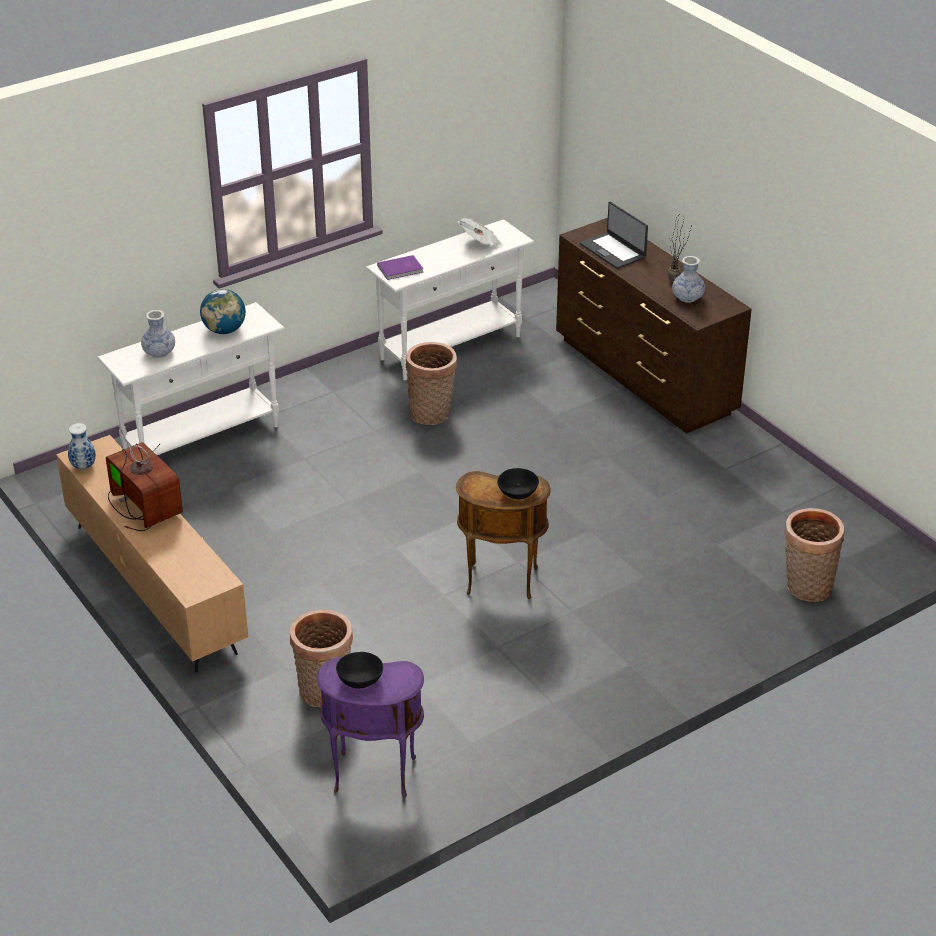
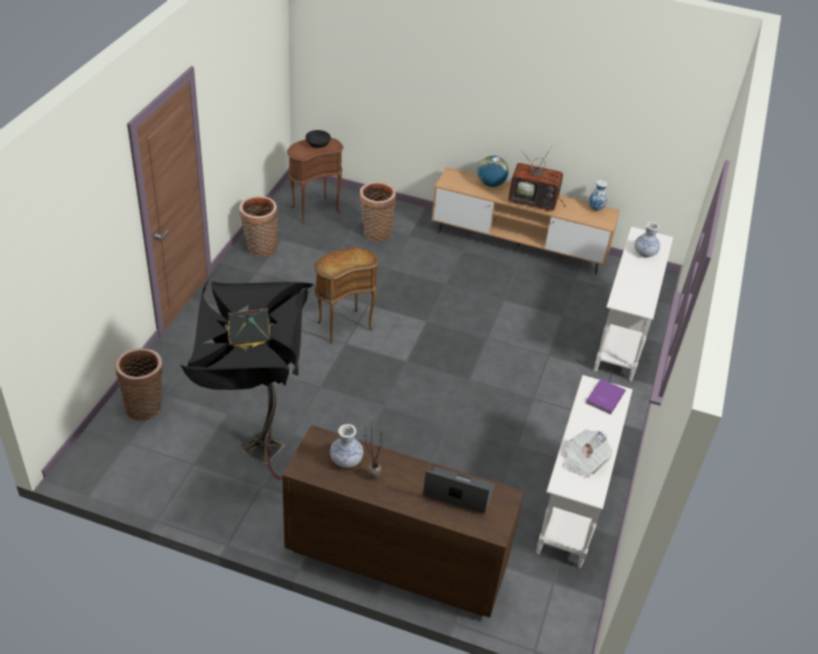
camera: 140 degrees right, 5 degrees up
globe [200,289,246,334] -> globe moved to [478,156,509,187]
purple side table [317,657,424,798] -> brown side table [287,138,343,223]
basket [406,342,457,425] -> basket moved to [239,196,278,257]
black bowl [497,468,539,500] -> none
none -> black floor lamp [180,278,314,479]

